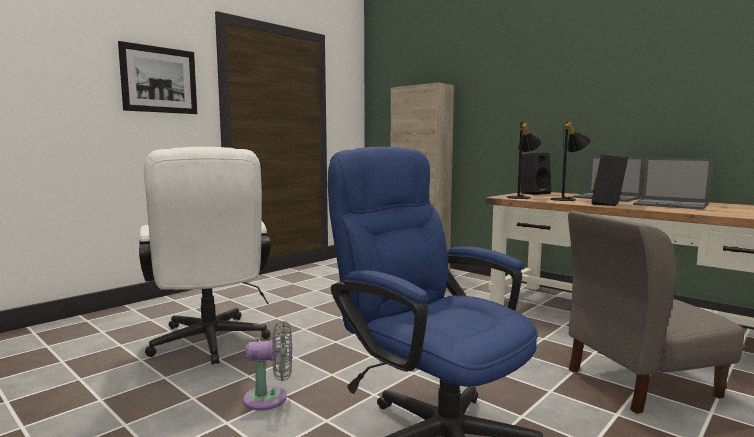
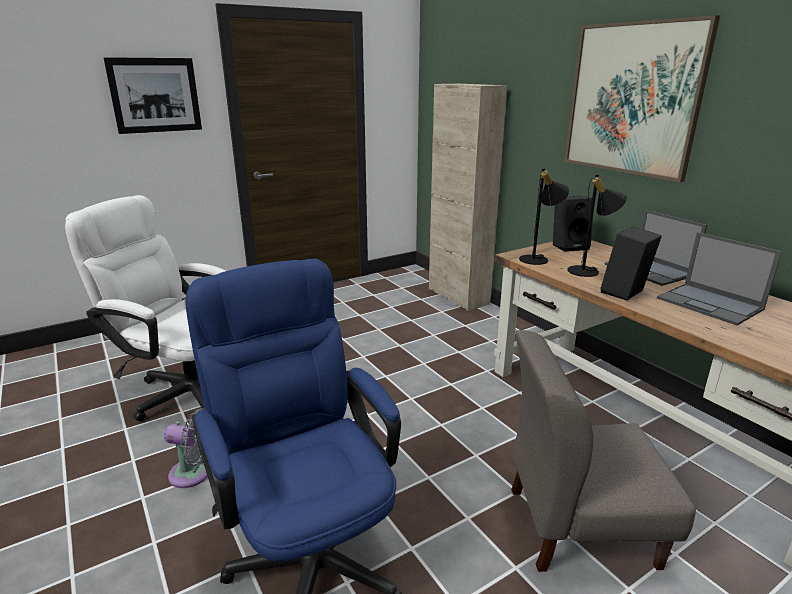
camera: 15 degrees right, 15 degrees up
white office chair [139,147,271,364] -> white office chair turned 120 degrees clockwise [65,195,226,421]
none -> picture [564,15,720,182]

